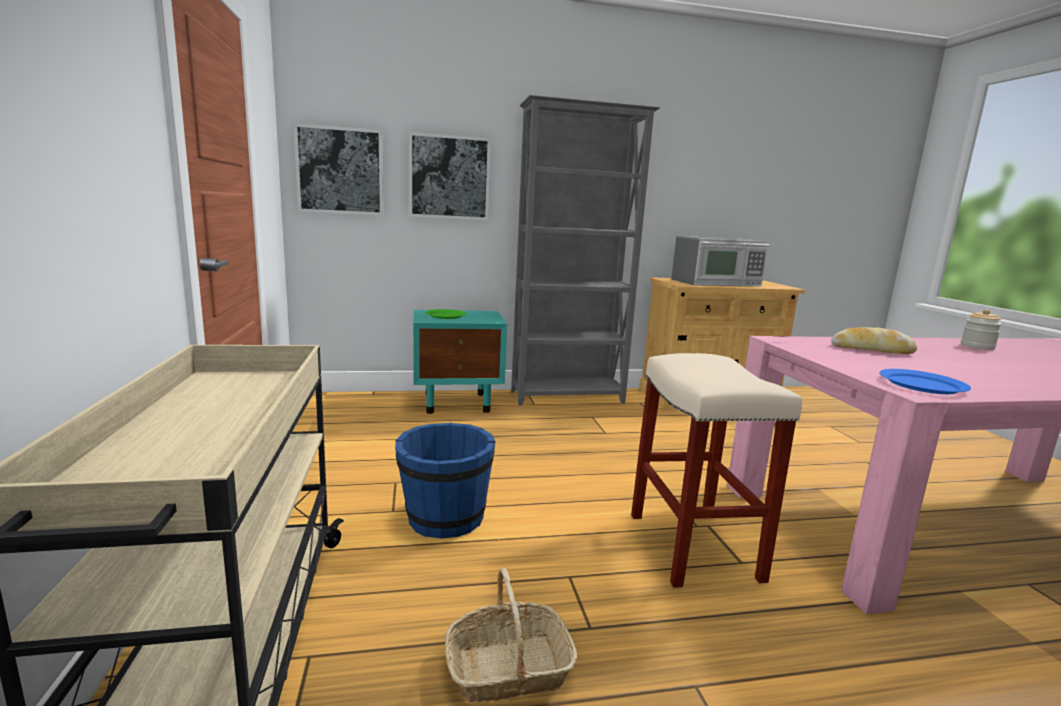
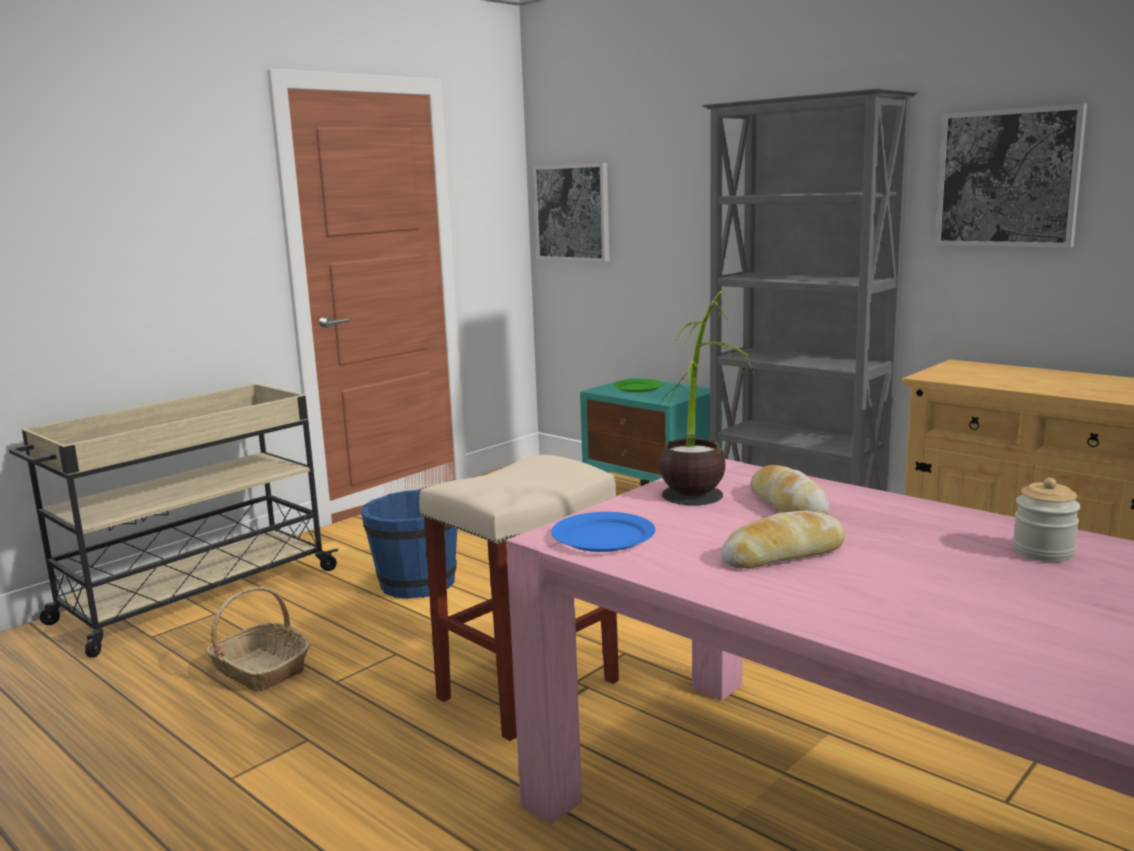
camera: 55 degrees right, 0 degrees up
picture [409,132,491,220] -> picture moved to [935,104,1087,247]
microwave [671,236,770,286] -> none
none -> potted plant [659,291,754,505]
none -> bread [721,510,845,569]

